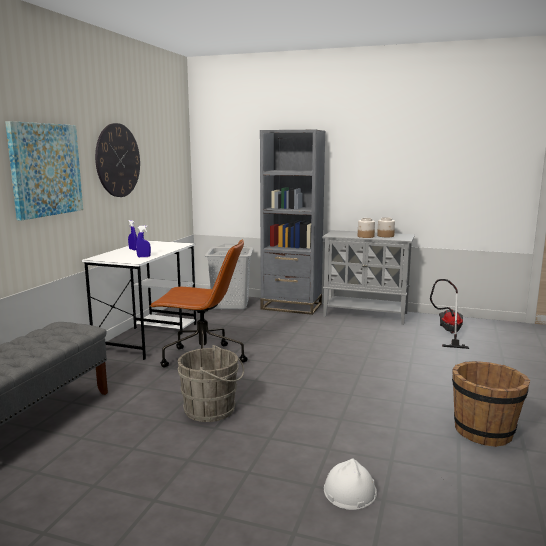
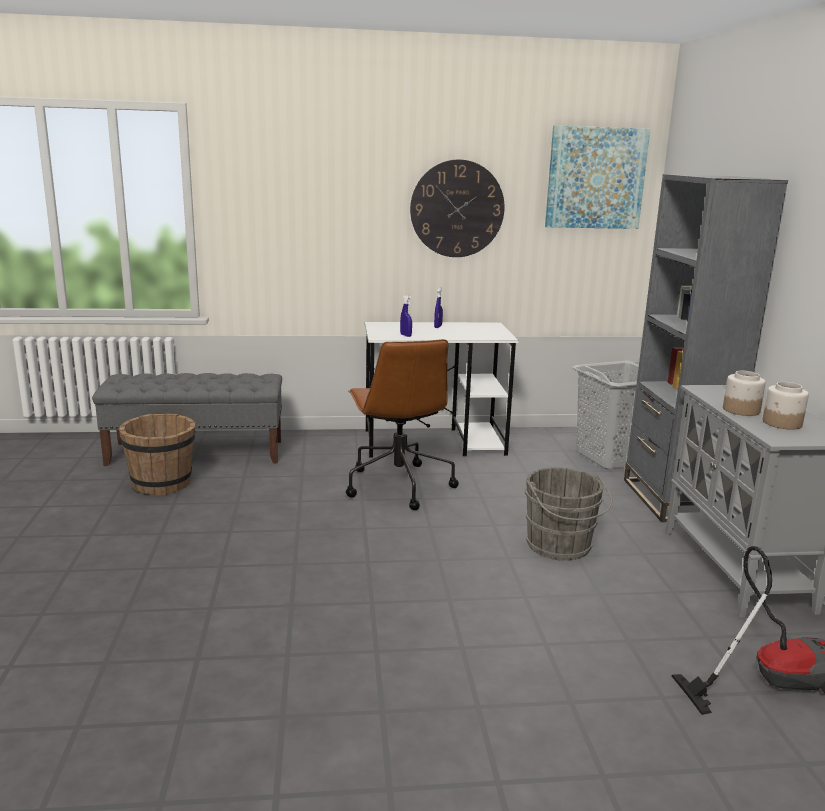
camera: 65 degrees right, 5 degrees up
picture [5,121,83,221] -> picture moved to [545,126,650,229]
grey bucket [178,345,244,422] -> grey bucket moved to [525,468,612,561]
white hard hat [324,458,377,510] -> none
brown bucket [452,361,530,447] -> brown bucket moved to [119,413,195,496]

